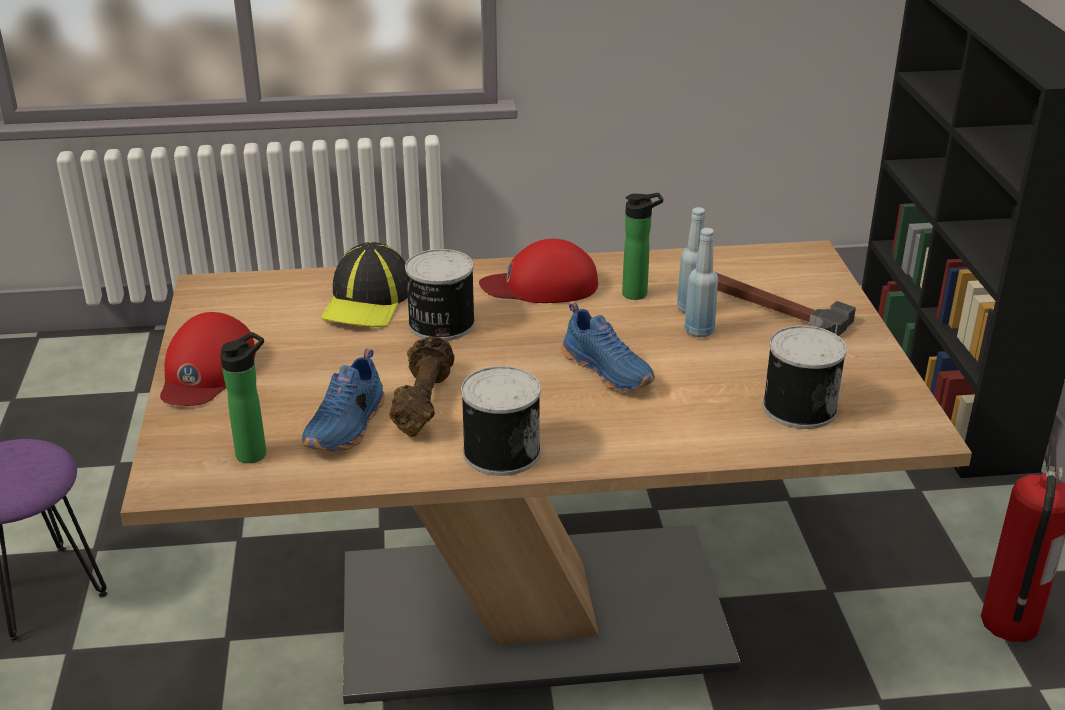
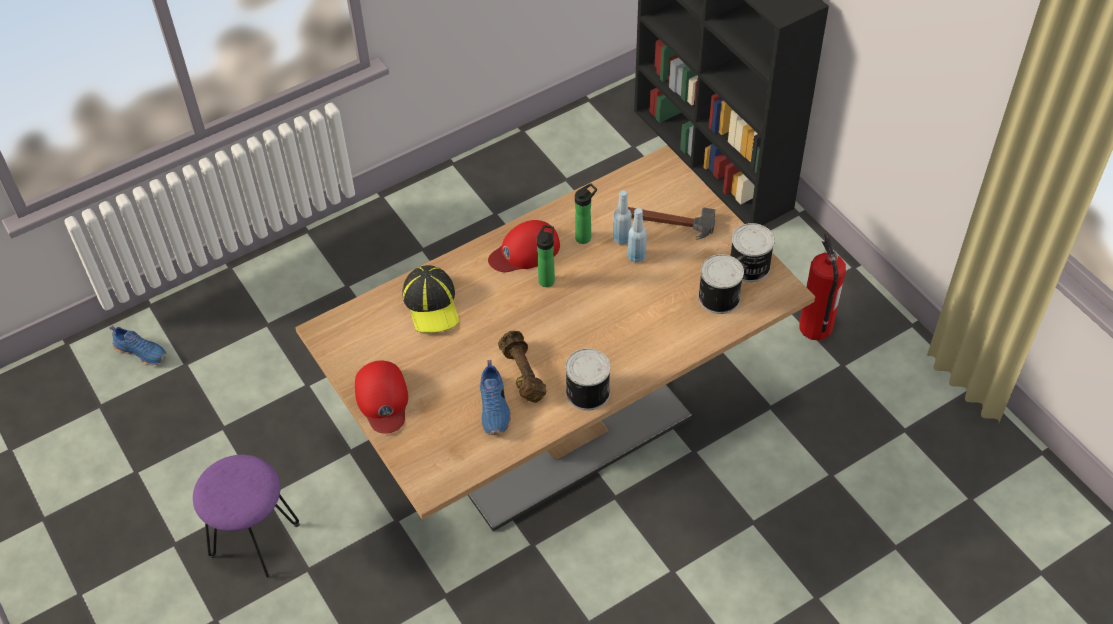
camera: 25 degrees left, 20 degrees up
bottle [220,332,266,463] -> bottle moved to [537,225,555,287]
can [405,249,475,341] -> can moved to [731,223,775,282]
blue shoe [561,303,655,392] -> blue shoe moved to [110,326,167,366]

